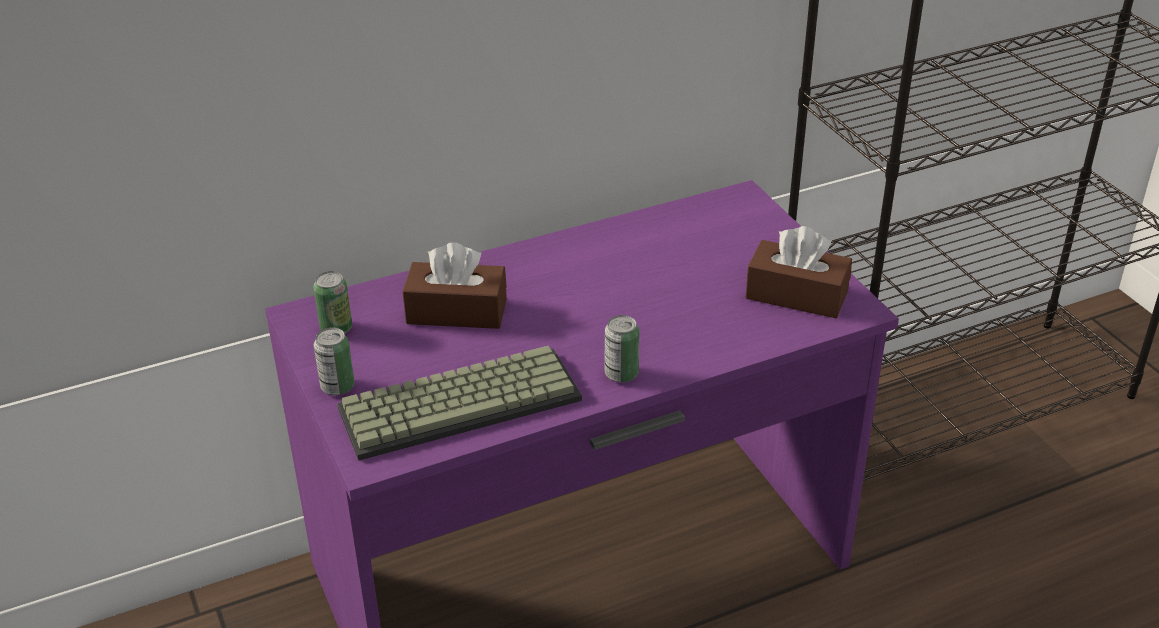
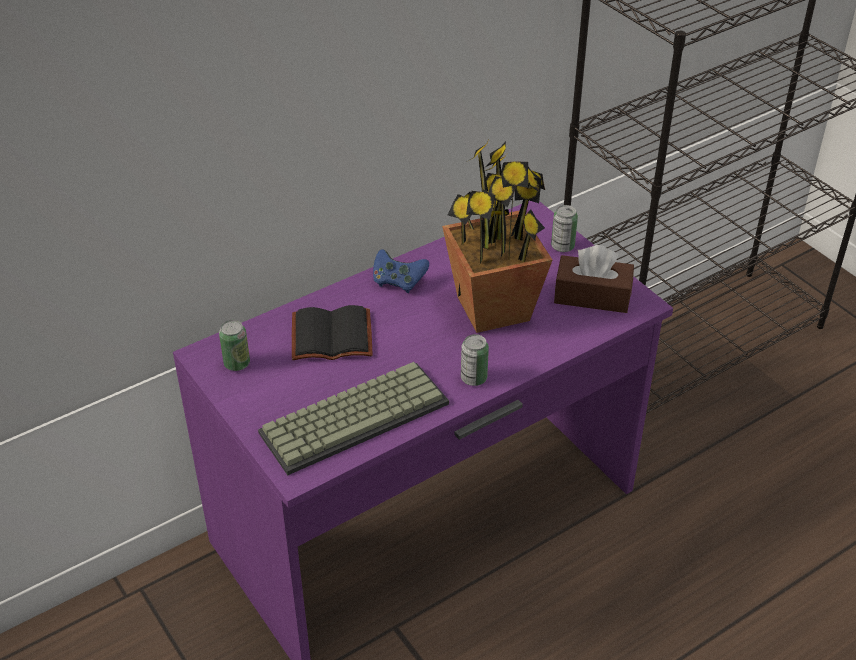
camera: 10 degrees left, 5 degrees up
can [314,328,355,395] -> can moved to [551,205,578,252]
brown tissue box [402,243,507,329] -> black book [292,305,373,360]
none -> blue game controller [373,249,429,293]
none -> potted plant [442,141,552,333]

